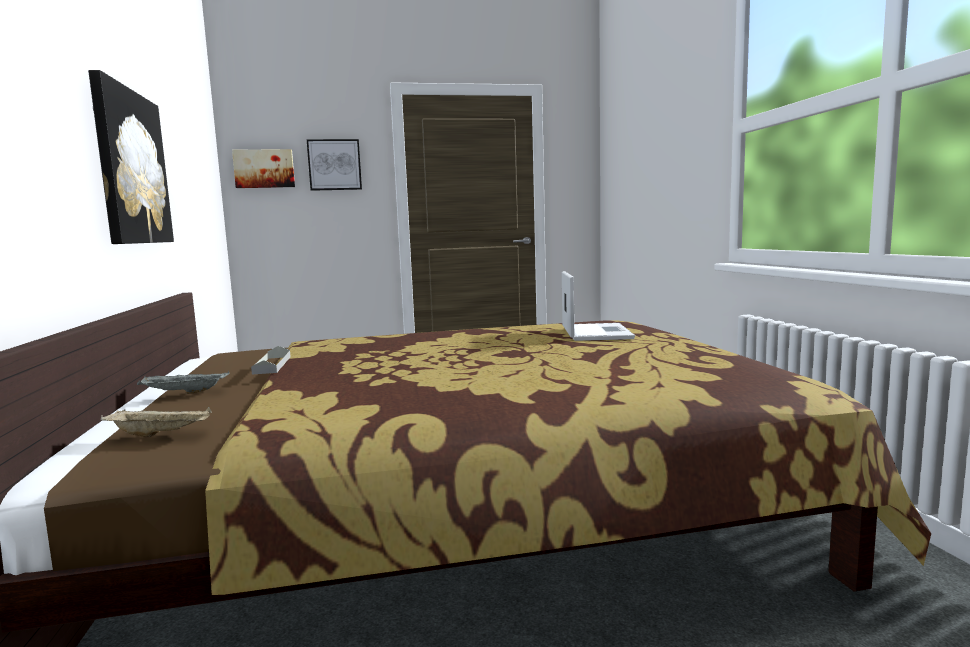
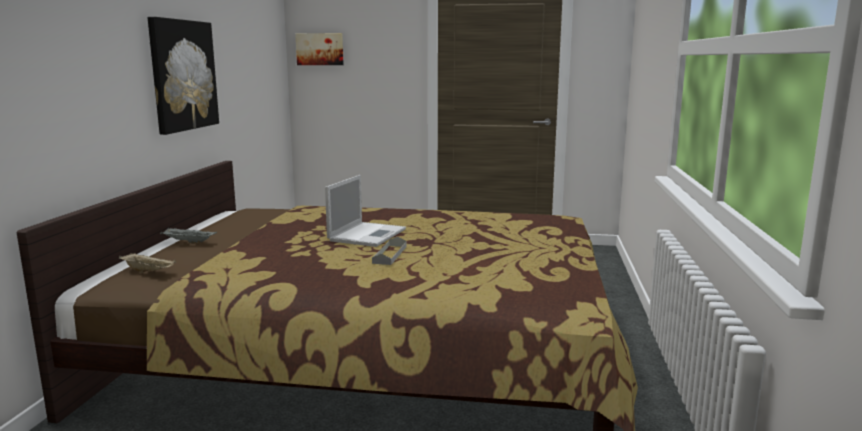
camera: 20 degrees right, 5 degrees up
grey tray [251,346,291,374] -> grey tray moved to [372,236,407,265]
picture [307,139,362,191] -> none
laptop [562,271,635,341] -> laptop moved to [325,175,406,247]

